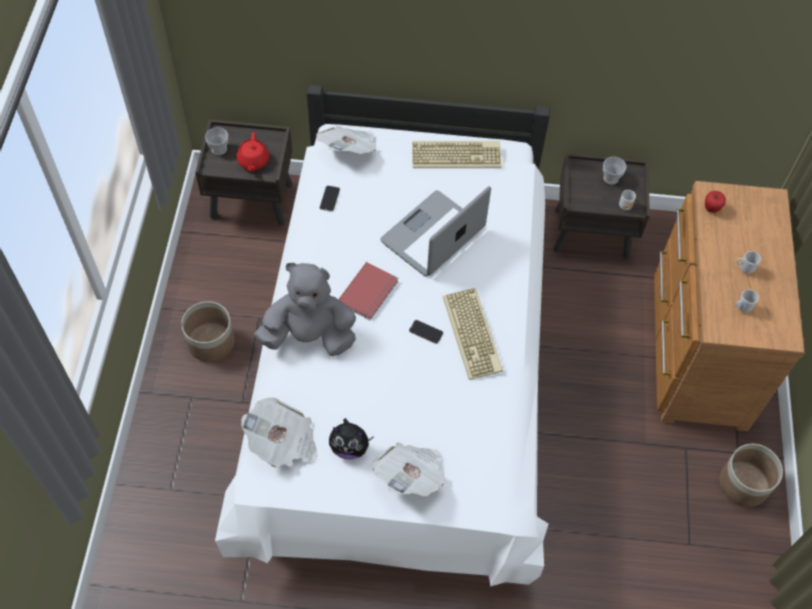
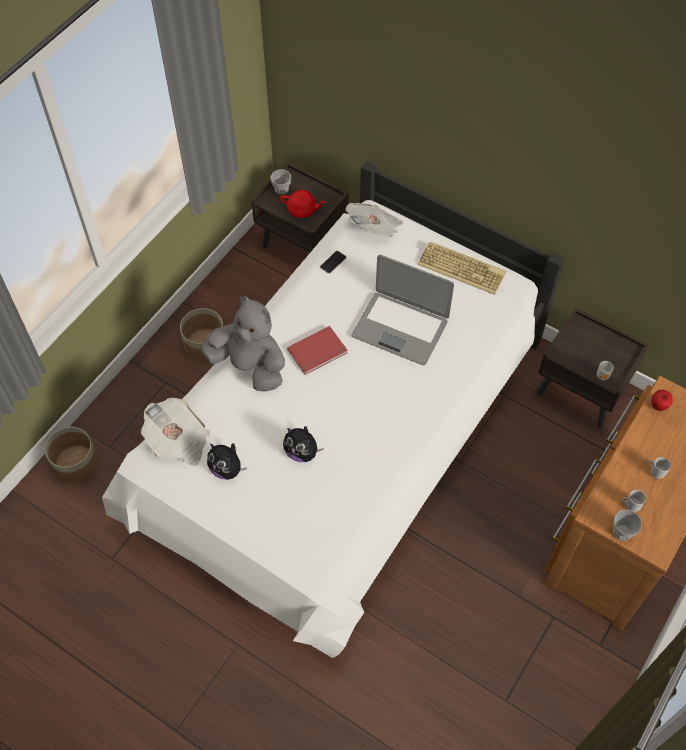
camera: 30 degrees right, 0 degrees up
red teapot [237,132,269,172] -> red teapot turned 105 degrees counterclockwise [280,190,326,218]
newspaper [373,442,444,496] -> none
laptop [380,186,491,277] -> laptop turned 135 degrees counterclockwise [351,255,454,365]
phone [409,320,443,344] -> none
keyboard [443,288,503,380] -> none
cup [603,157,627,185] -> cup moved to [613,510,642,541]
planter [720,444,783,507] -> planter moved to [45,427,99,484]
none -> plush toy [283,426,324,462]

